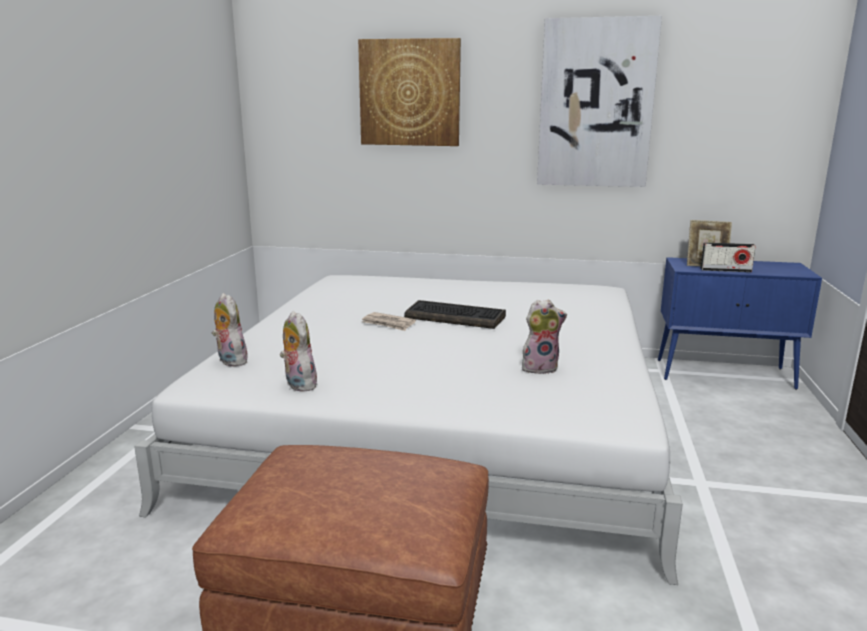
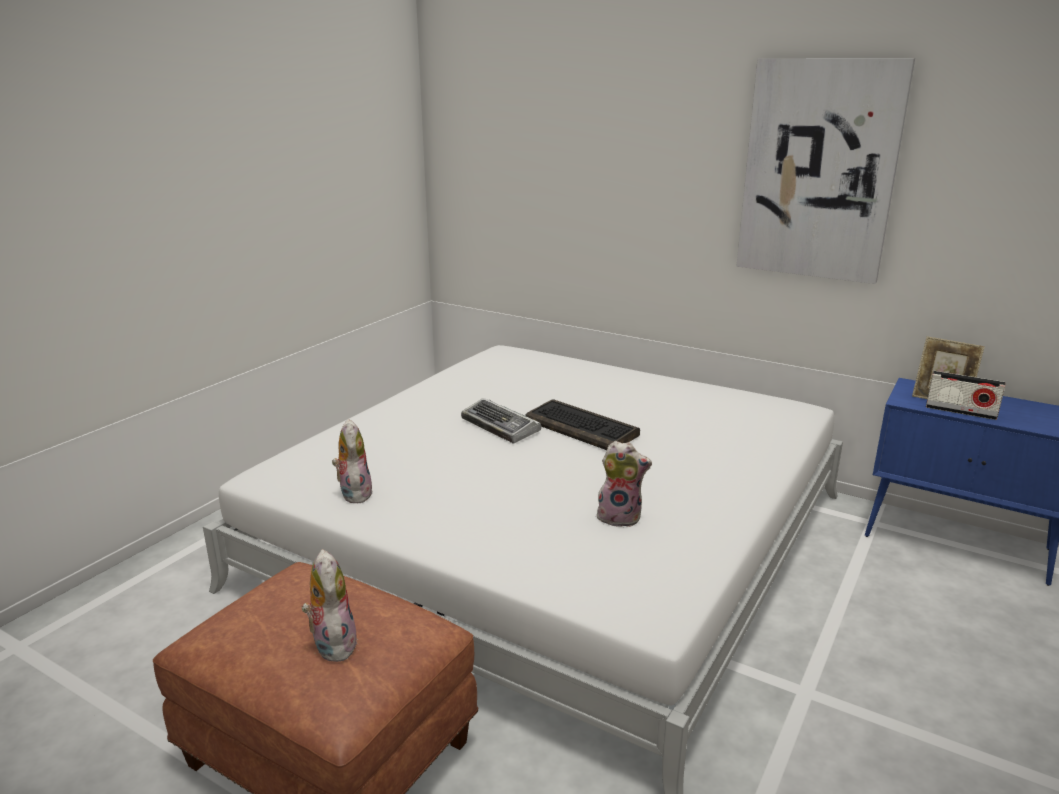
camera: 20 degrees right, 5 degrees up
plush toy [212,293,248,367] -> plush toy moved to [302,549,358,662]
picture [358,38,461,146] -> none
newspaper [362,312,416,331] -> keyboard [461,398,541,444]

